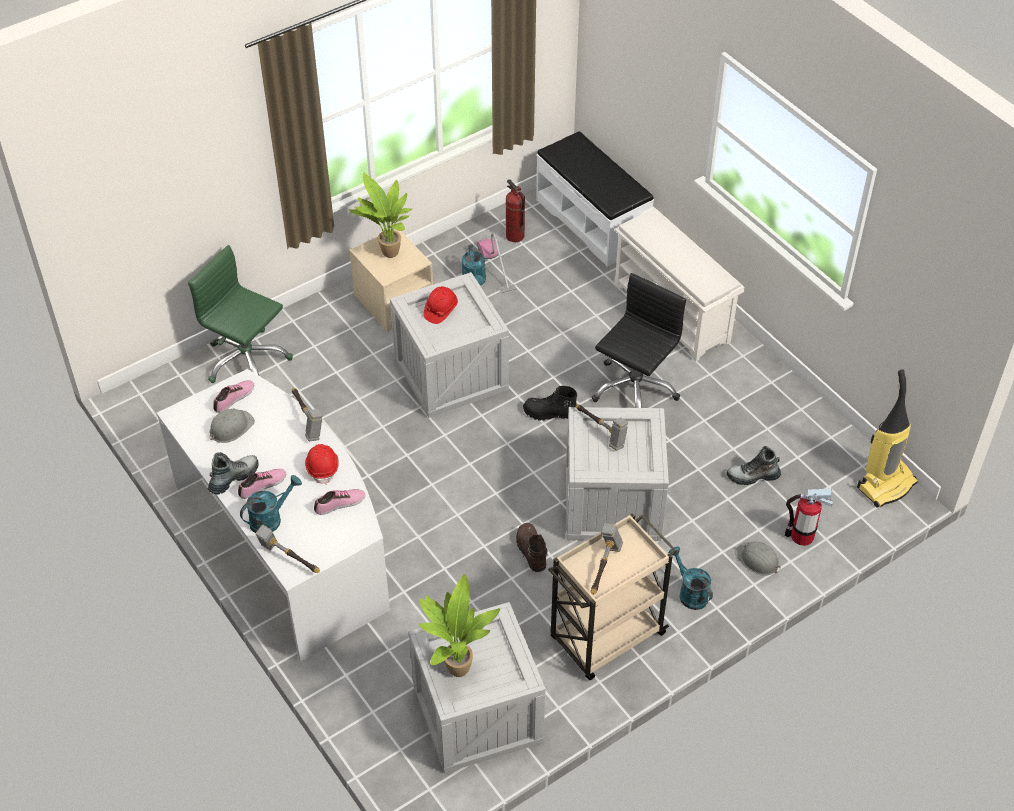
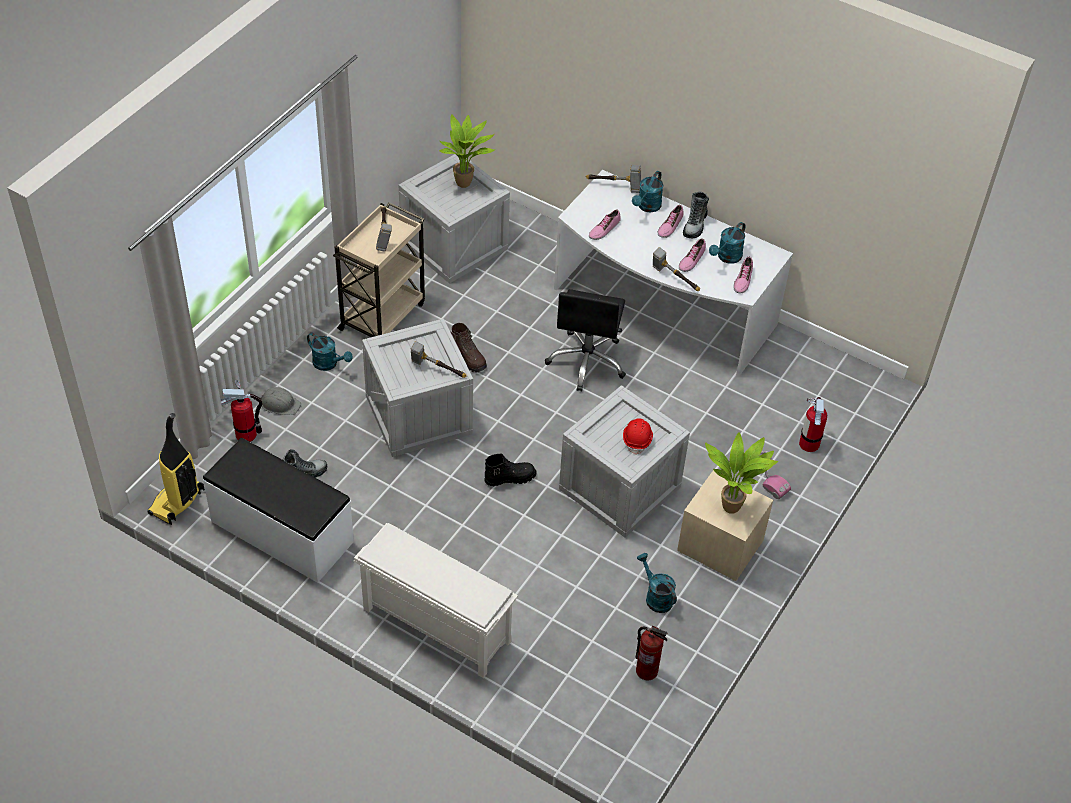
camera: 155 degrees right, 0 degrees up
green office chair [188,245,293,383] -> fire extinguisher [799,397,827,452]
grey hard hat [209,409,255,443] -> turquoise watering can [709,222,745,264]
red hard hat [305,444,339,484] -> none
vacuum cleaner [477,233,516,293] -> vacuum cleaner moved to [726,451,791,499]
white bench [536,131,654,267] -> white bench moved to [203,438,354,583]
black office chair [591,273,686,408] -> black office chair moved to [545,289,626,392]
none -> shoe [679,238,706,272]

